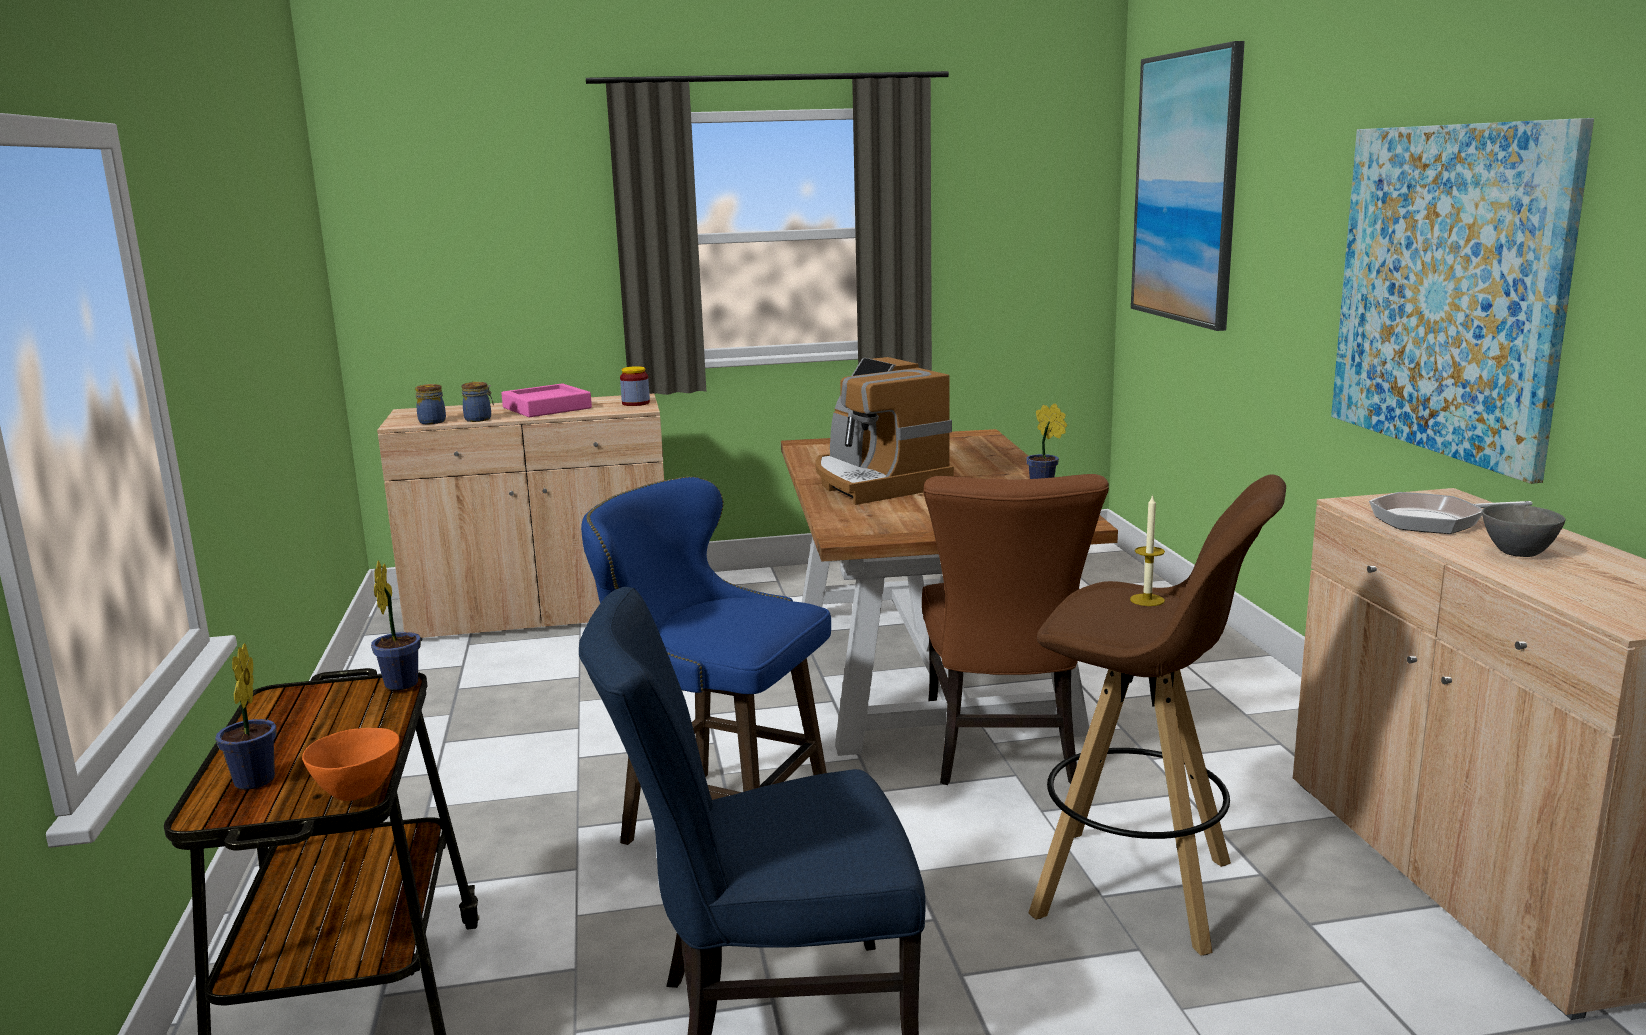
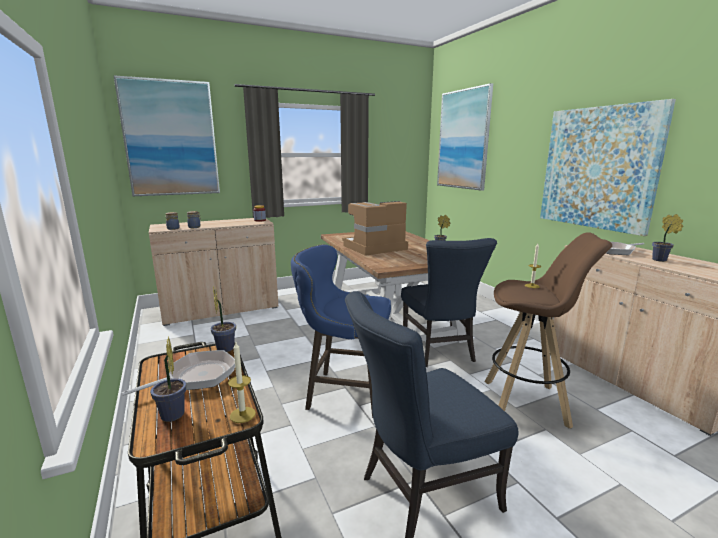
camera: 15 degrees left, 0 degrees up
orange bowl [302,728,400,801] -> candle [228,342,256,423]
pink tray [501,383,592,417] -> none
coffee machine [815,357,954,505] -> coffee machine turned 105 degrees clockwise [342,201,408,256]
brown chair [922,474,1109,785] -> blue chair [401,238,497,367]
grey bowl [1482,504,1566,557] -> potted plant [652,214,683,262]
none -> picture [113,75,220,196]
none -> frying pan [122,350,235,396]

